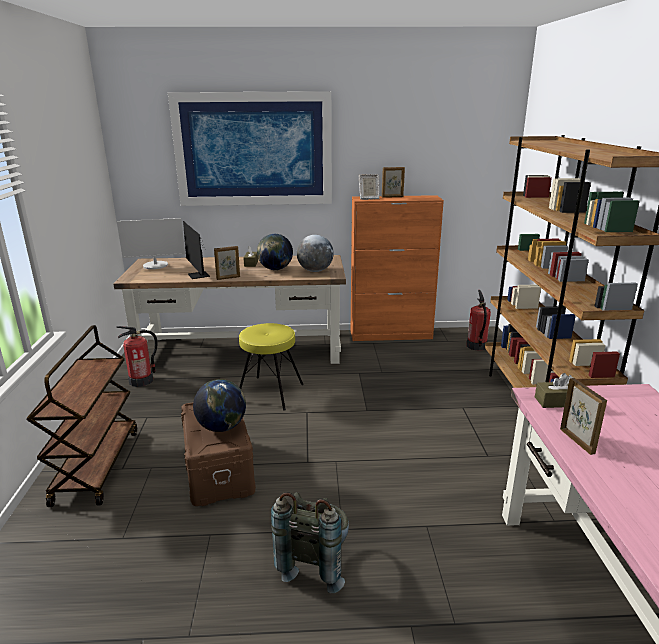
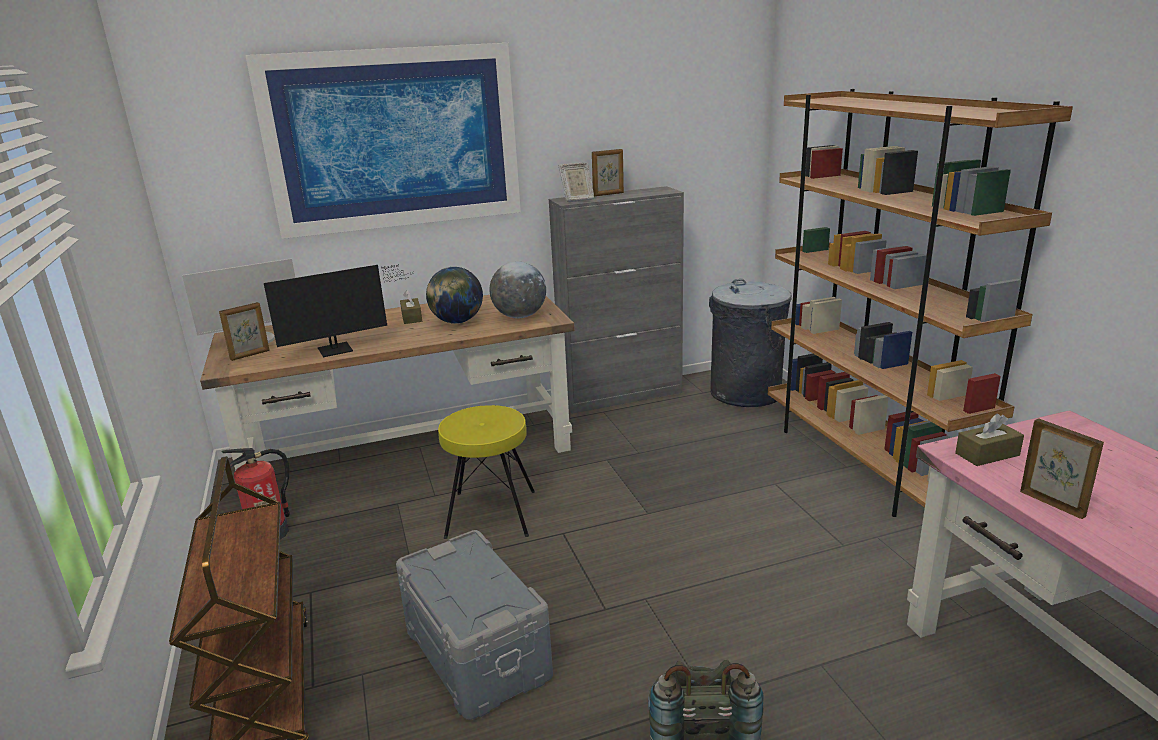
camera: 15 degrees left, 0 degrees up
brown storage box [181,402,256,506] -> grey storage box [396,530,553,720]
monitor [183,221,210,279] -> monitor turned 75 degrees counterclockwise [264,265,410,357]
globe [193,379,246,432] -> none
picture frame [214,246,240,280] -> picture frame moved to [219,302,270,361]
orange cabinet [351,195,444,341] -> grey cabinet [549,186,684,414]
fire extinguisher [466,290,491,351] -> grey trash can [709,279,792,407]

